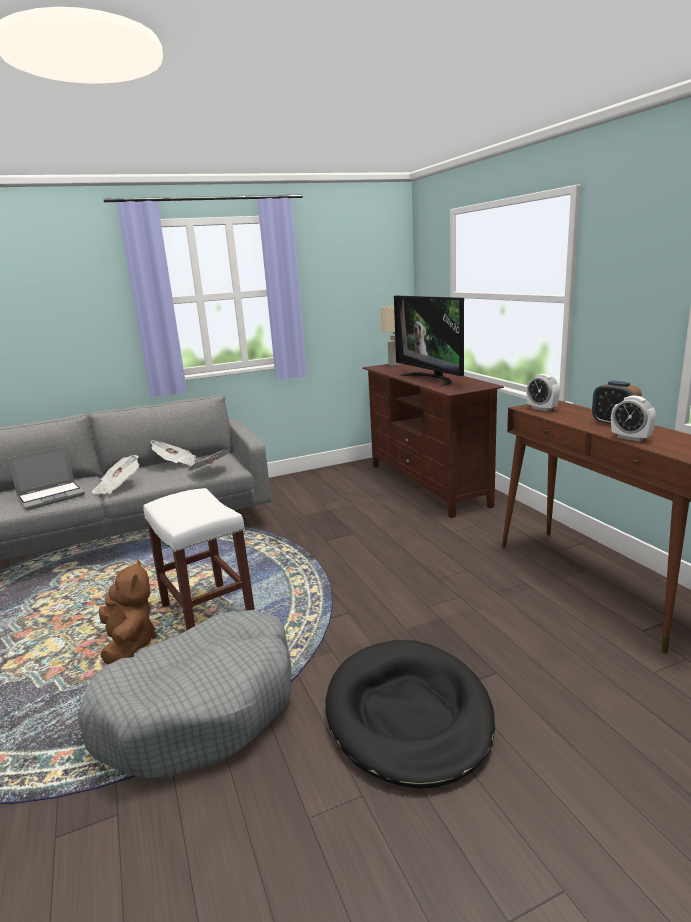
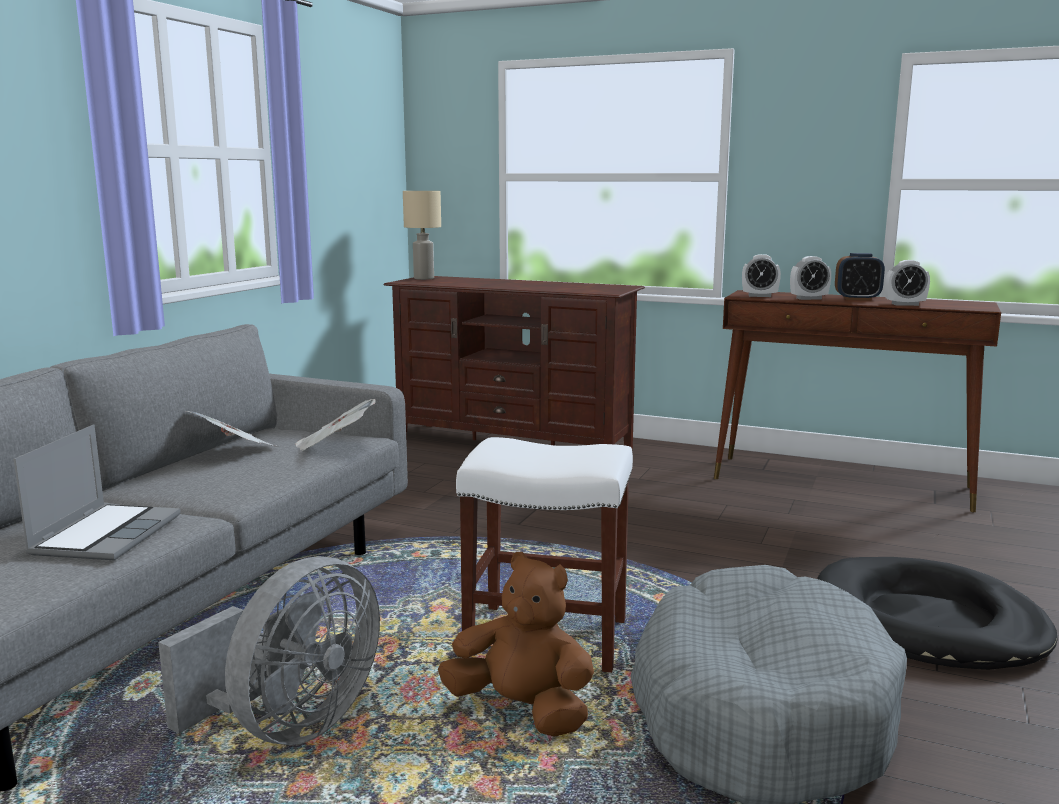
camera: 45 degrees left, 5 degrees down
newspaper [92,455,139,494] -> none
television [394,296,464,386] -> none
none -> grey fan [158,556,380,745]
none -> alarm clock [790,256,831,300]

